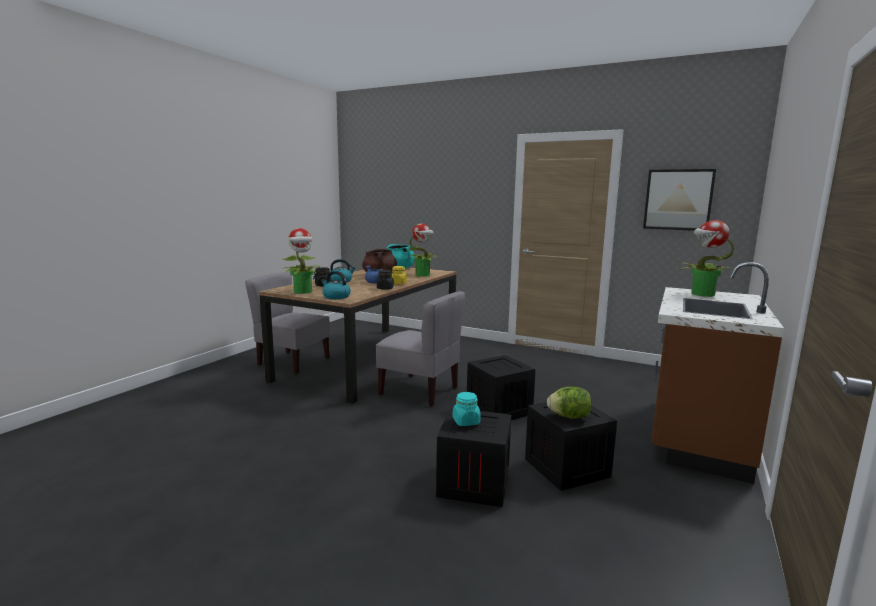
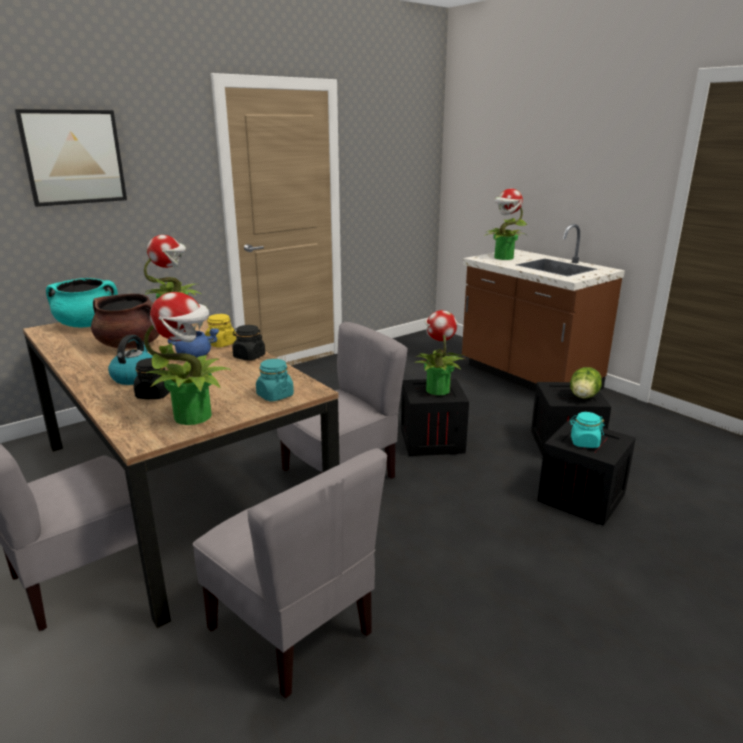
camera: 65 degrees left, 10 degrees up
kettle [321,271,351,299] -> turquoise jar [256,359,294,402]
picture [643,169,716,231] -> picture moved to [15,109,127,207]
none -> grey chair [193,448,387,699]
none -> potted plant [415,310,465,395]

